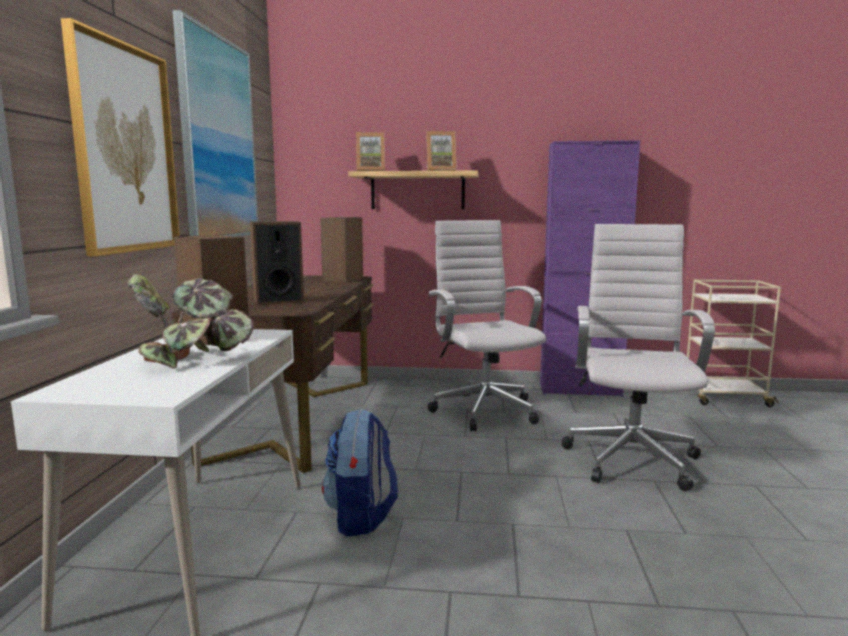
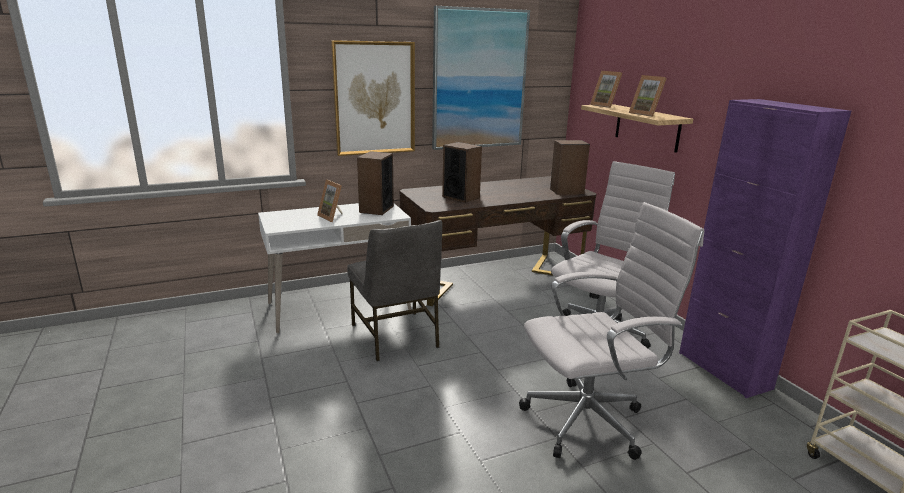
camera: 60 degrees right, 10 degrees up
potted plant [127,274,254,369] -> picture frame [317,180,343,222]
backpack [322,409,398,536] -> grey chair [347,220,442,361]

